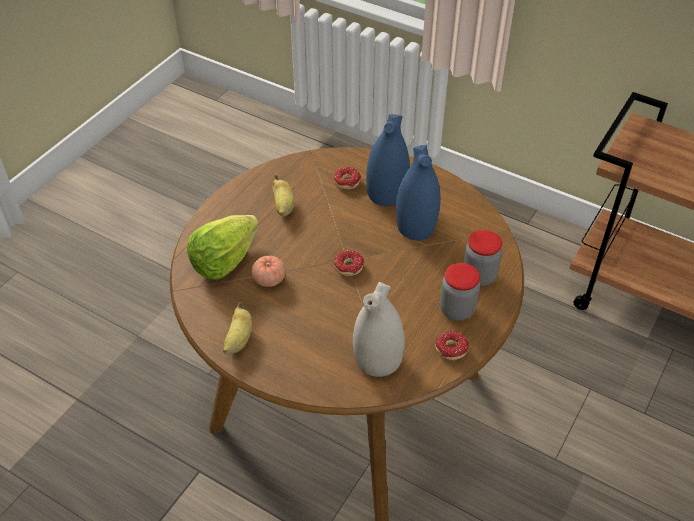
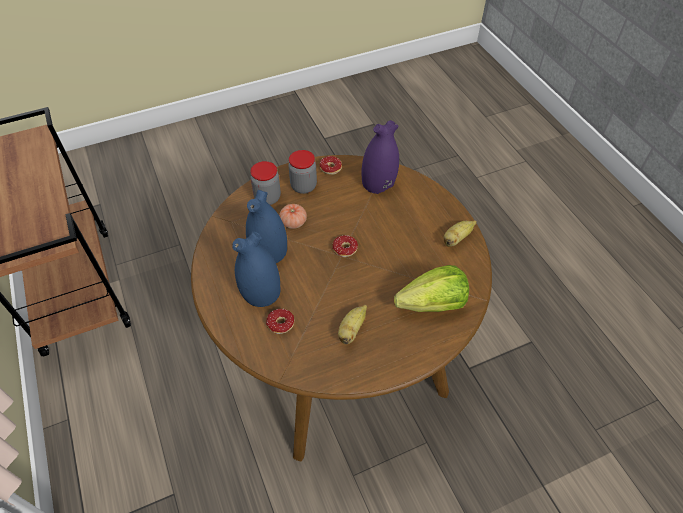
camera: 145 degrees left, 5 degrees up
tomato [251,256,286,287] -> tomato moved to [279,204,307,229]
white vase [353,282,405,377] -> purple vase [361,120,399,194]

